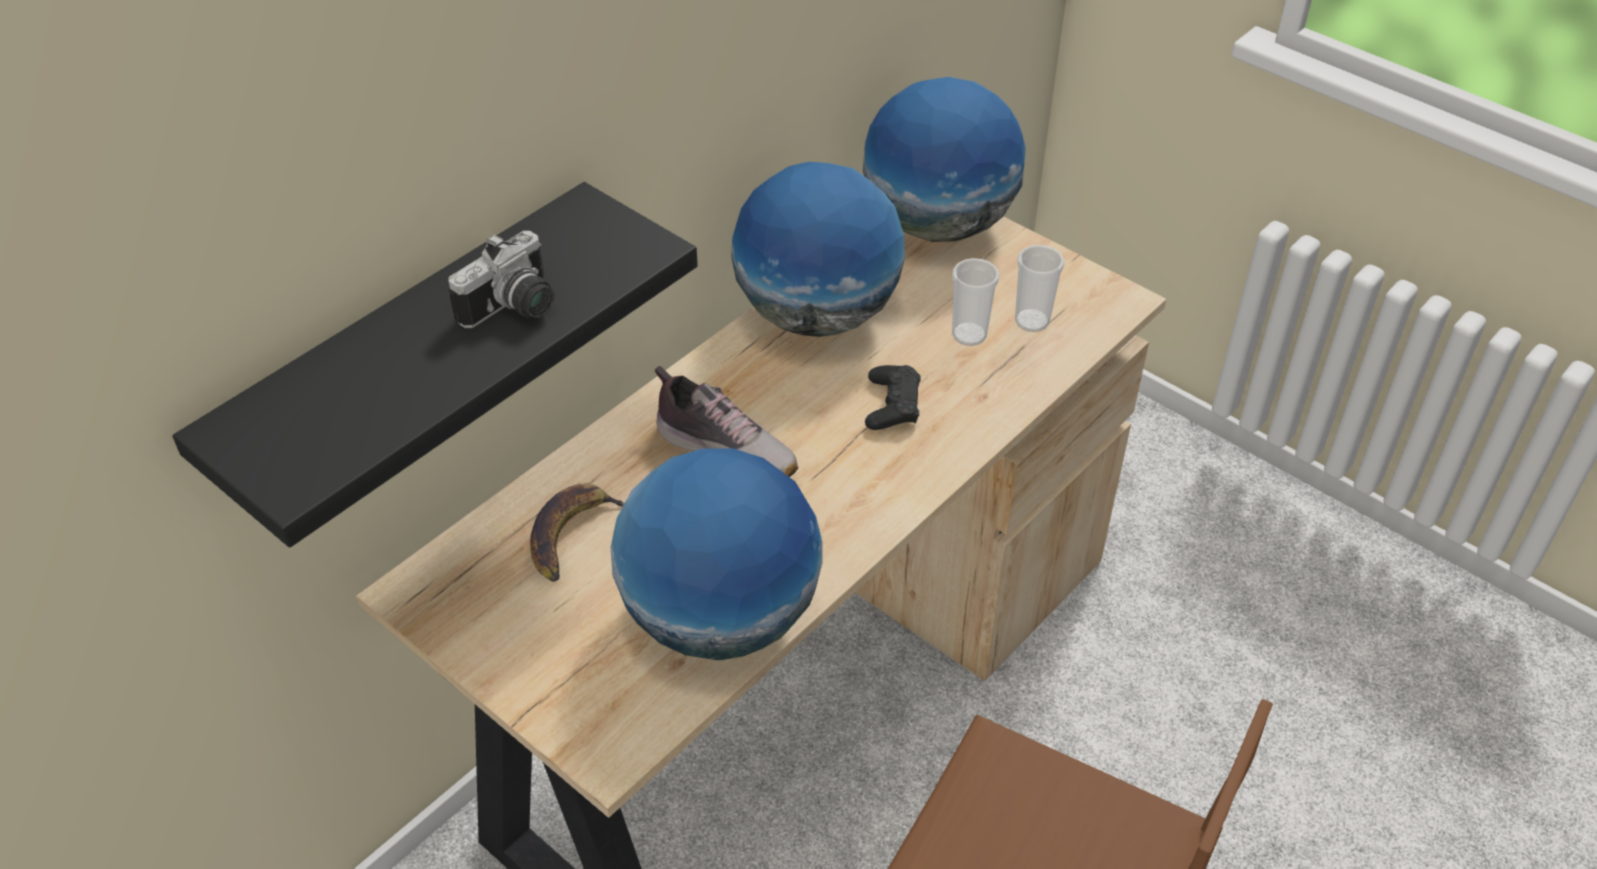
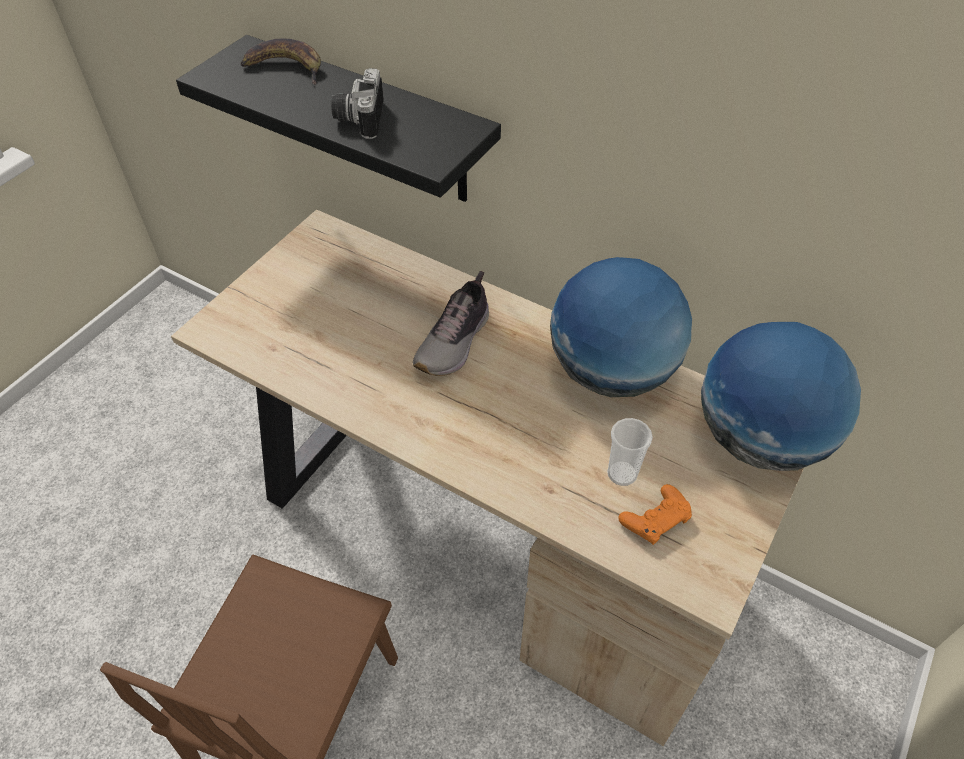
camera: 80 degrees right, 5 degrees up
camera [448,231,554,328] -> camera turned 60 degrees clockwise [331,68,384,139]
banana [530,483,625,582] -> banana moved to [241,38,321,85]
globe [611,448,823,660] -> none
black game controller [865,365,921,430] -> none
cup [1015,245,1064,332] -> orange game controller [618,484,692,545]

